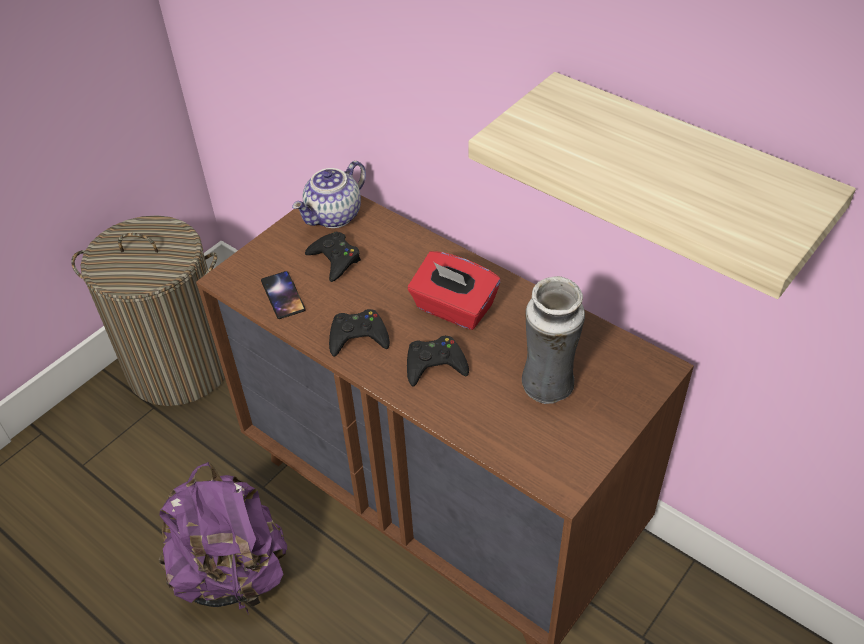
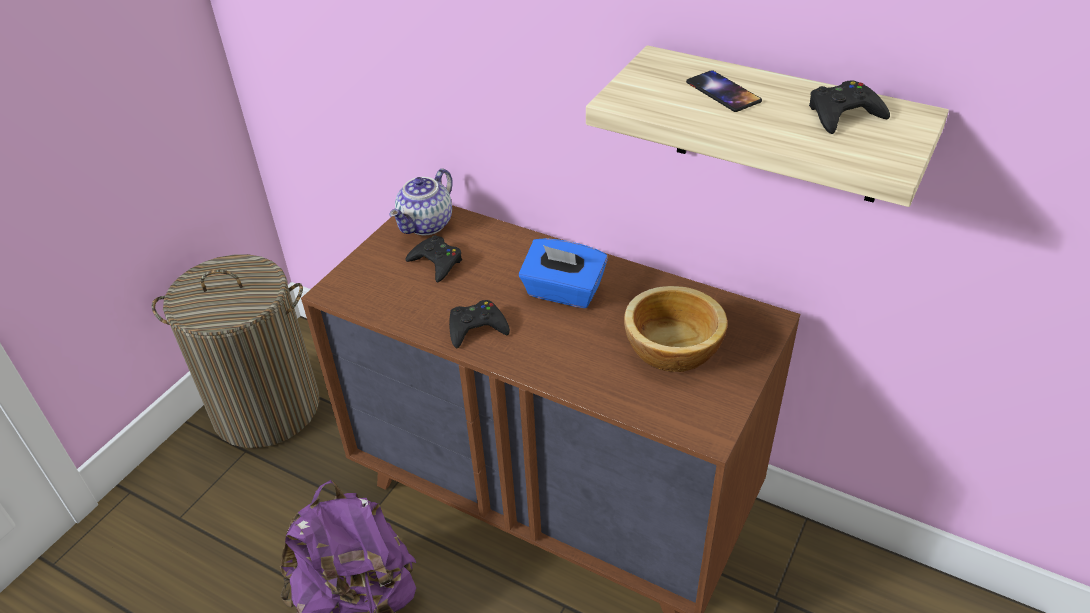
camera: 10 degrees left, 5 degrees down
phone [261,271,306,319] -> phone moved to [686,70,762,112]
black game controller [407,336,469,387] -> black game controller moved to [809,81,890,134]
red tissue box [408,251,501,330] -> blue tissue box [519,238,608,308]
vase [522,276,585,404] -> bowl [624,286,728,372]

